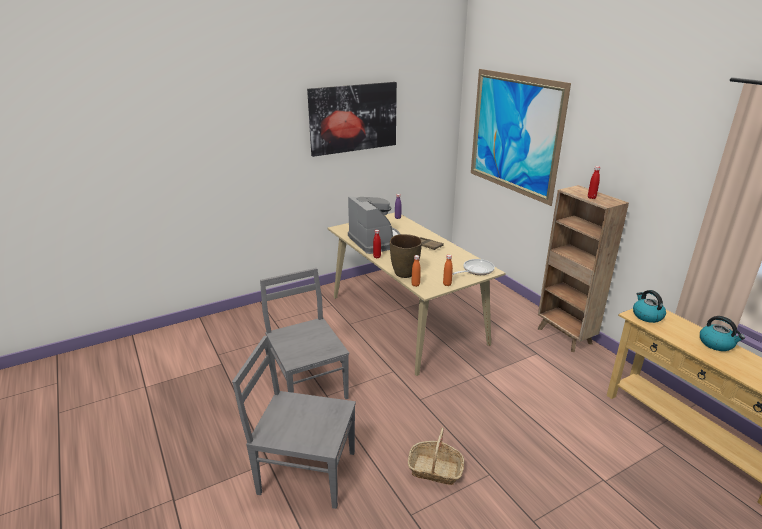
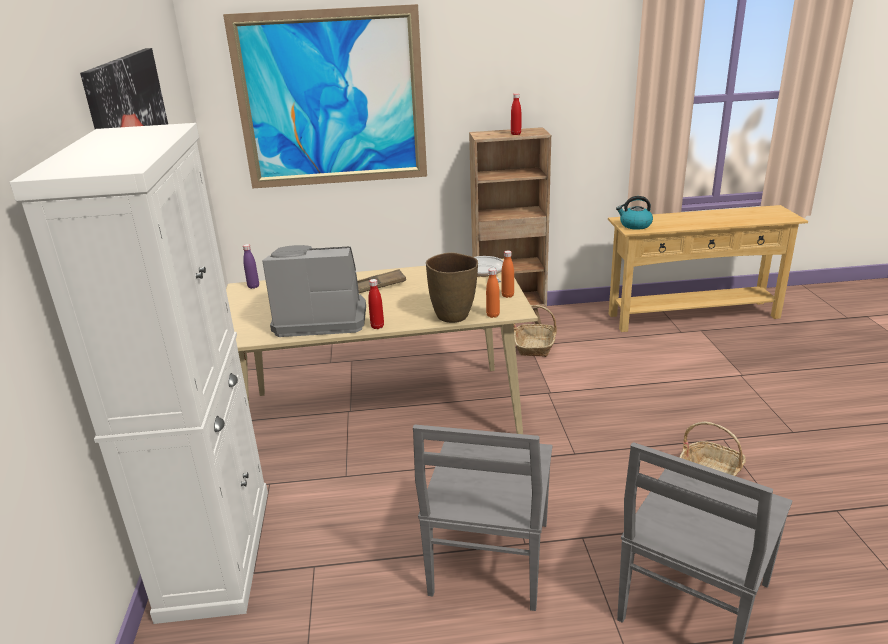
camera: 65 degrees left, 0 degrees up
grey chair [260,268,349,399] -> grey chair turned 75 degrees counterclockwise [413,425,552,611]
kettle [700,316,745,351] -> none
none -> white cabinet [9,123,268,624]
none -> basket [513,305,557,357]

